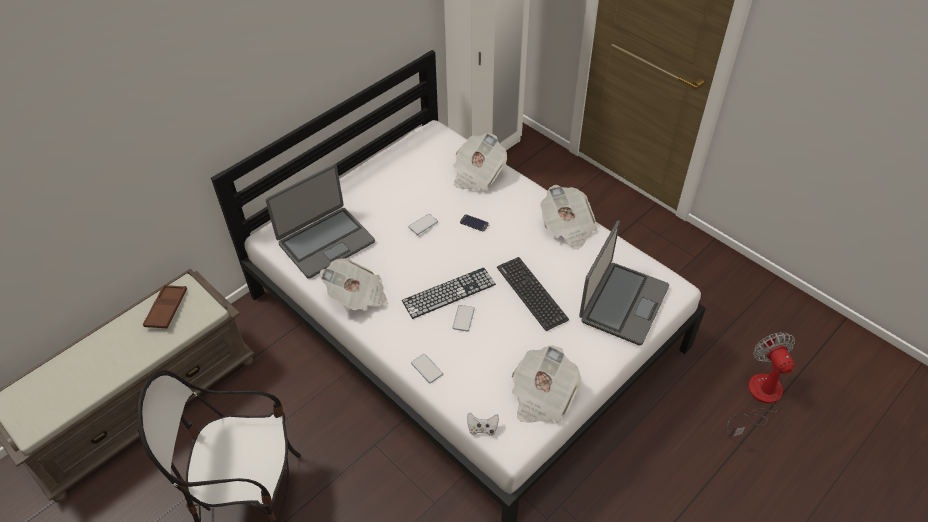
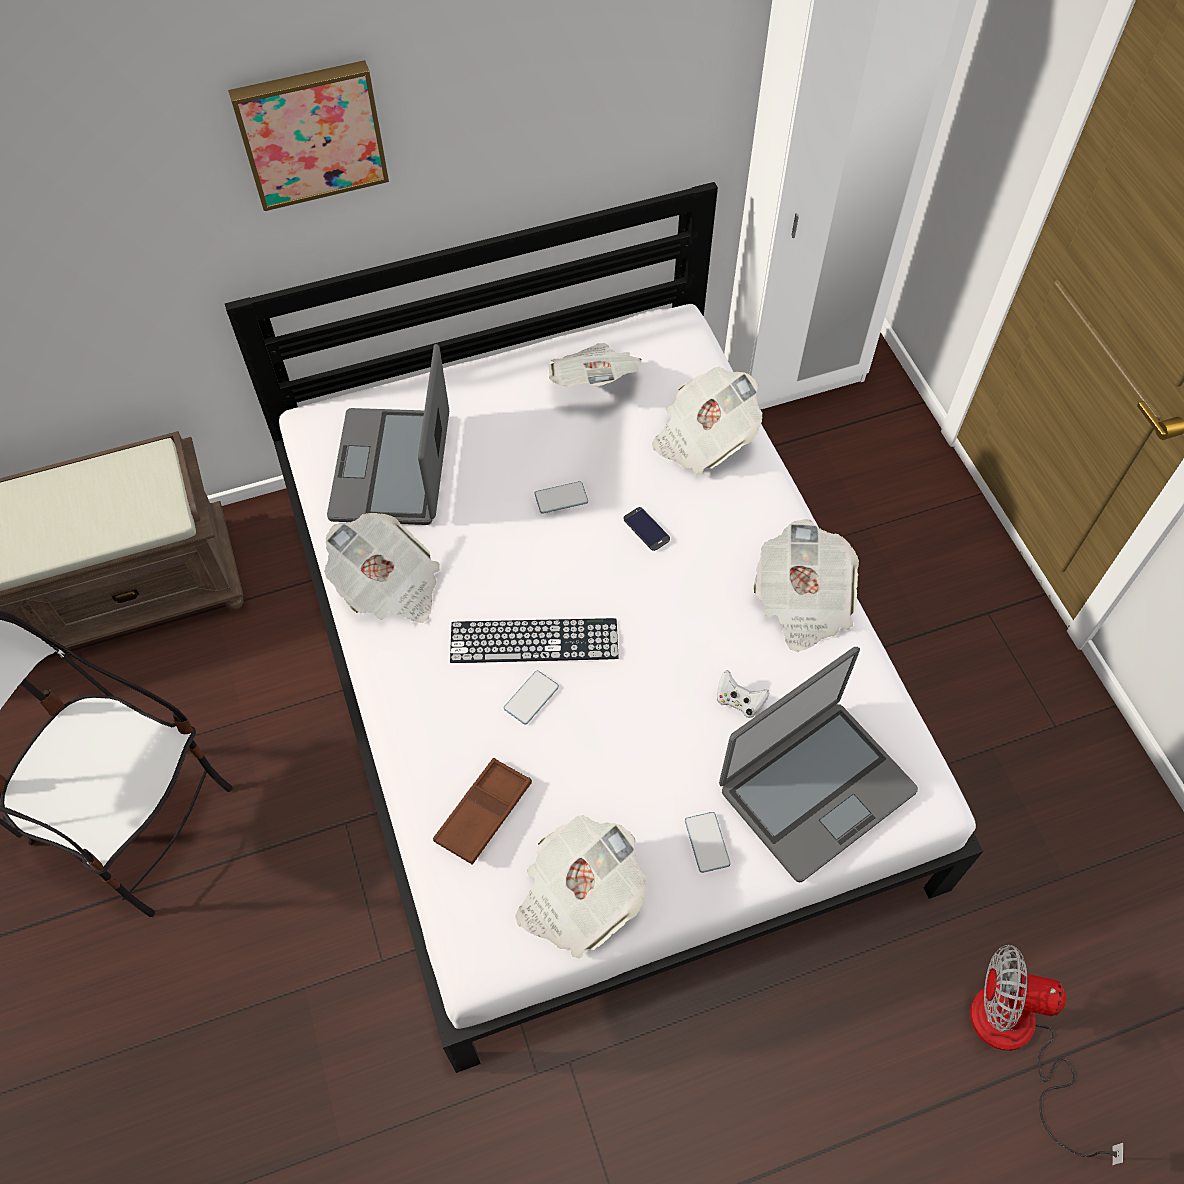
camera: 25 degrees right, 10 degrees up
brown tray [143,285,187,328] -> brown tray moved to [433,758,532,865]
laptop [265,164,375,279] -> laptop turned 105 degrees clockwise [327,344,449,525]
phone [411,354,443,383] -> phone moved to [685,812,731,873]
white game controller [467,413,499,436] -> white game controller moved to [717,670,769,718]
keyboard [497,257,569,331] -> none
fan [727,332,795,436] -> fan turned 90 degrees counterclockwise [970,945,1123,1166]
none -> picture [228,60,389,211]
none -> newspaper [548,343,642,387]

